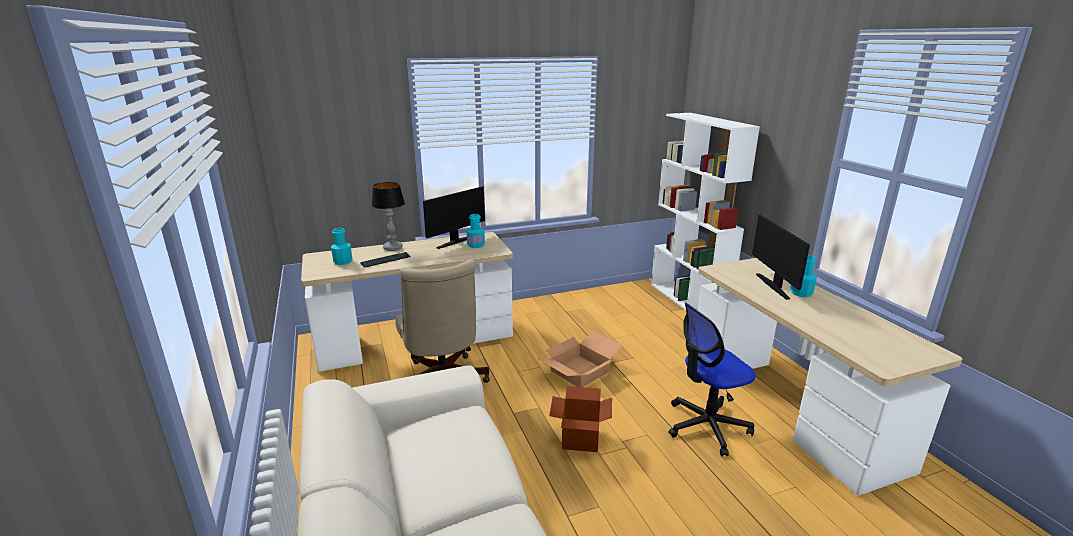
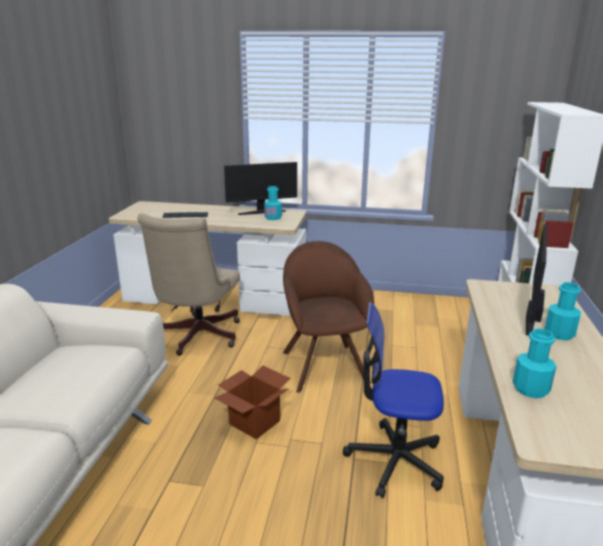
camera: 30 degrees right, 0 degrees up
turquoise bottle [331,228,352,265] -> turquoise bottle moved to [513,328,557,398]
table lamp [372,182,405,251] -> none
cardboard box [537,331,623,387] -> brown armchair [283,241,374,393]

